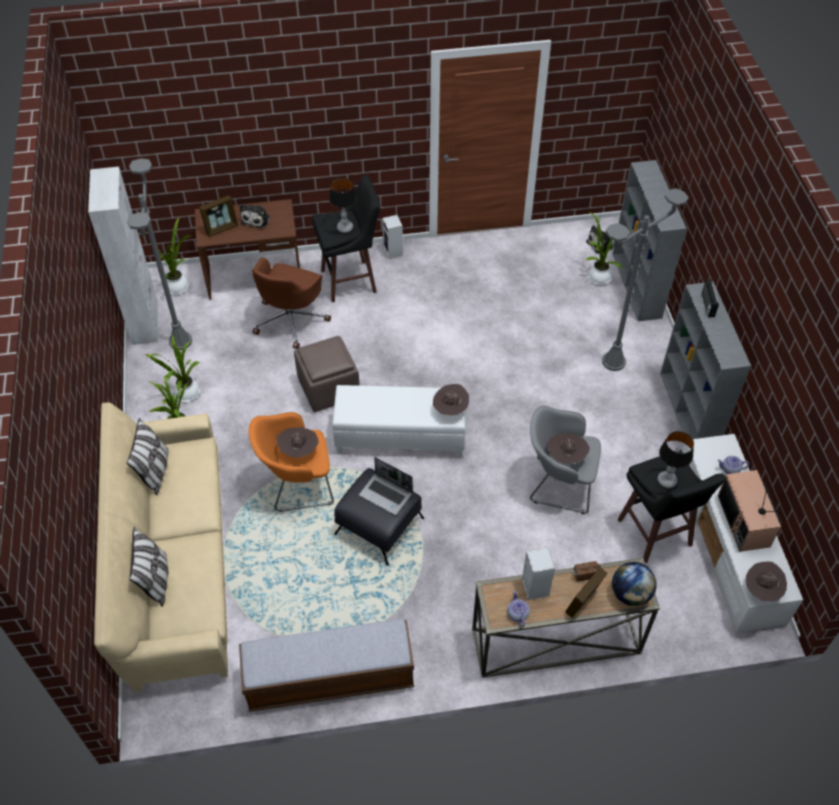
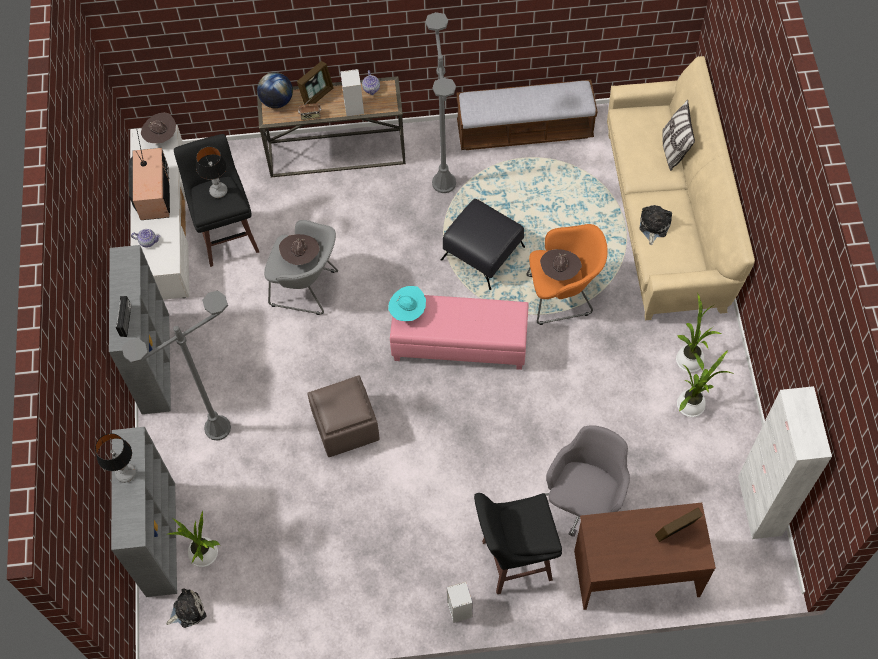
camera: 175 degrees left, 10 degrees up
pillow [126,417,168,495] -> none
grey floor lamp [127,158,192,350] -> grey floor lamp moved to [425,12,456,193]
potted plant [150,218,192,295] -> none
plush toy [240,204,270,229] -> plush toy moved to [639,205,672,245]
brown office chair [252,257,331,349] -> grey office chair [545,425,630,537]
brown ottoman [294,336,360,412] -> brown ottoman moved to [307,375,380,457]
table lamp [329,178,357,233] -> table lamp moved to [95,433,136,483]
white ottoman [332,385,466,458] -> pink ottoman [390,295,529,370]
laptop [359,457,413,515] -> none
brown hat [433,384,469,415] -> turquoise hat [388,286,426,321]

